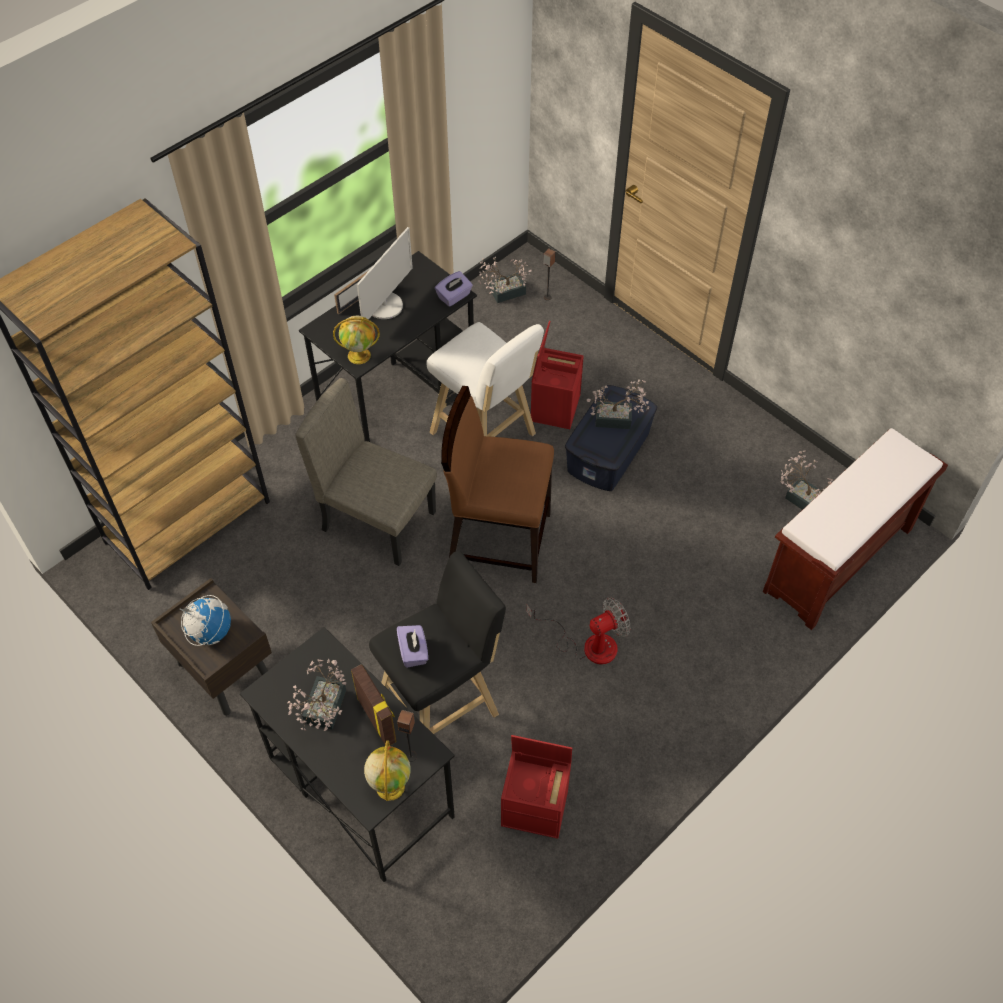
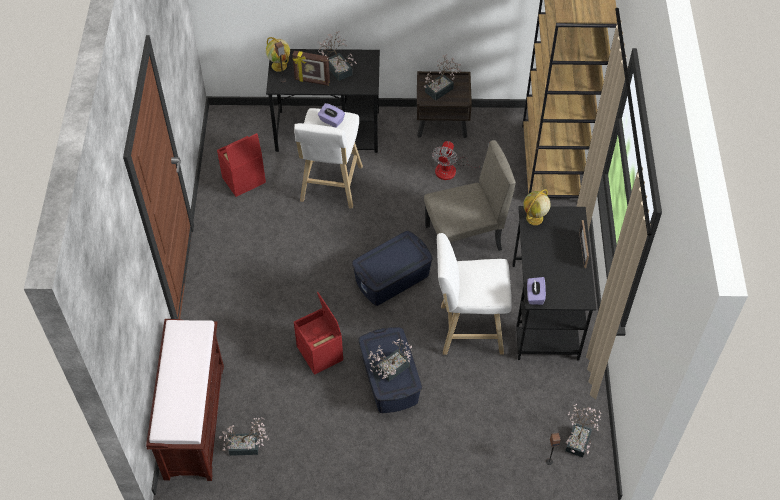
camera: 135 degrees right, 0 degrees up
globe [180,595,231,646] -> potted plant [424,54,461,101]
monitor [357,227,413,320] -> none
black stool [369,551,506,734] -> white stool [294,108,363,209]
brown chair [441,386,554,583] -> blue storage box [352,231,433,306]
fan [527,598,631,664] -> fan moved to [431,141,489,180]
red storage box [531,321,584,429] -> red storage box moved to [294,292,343,375]

